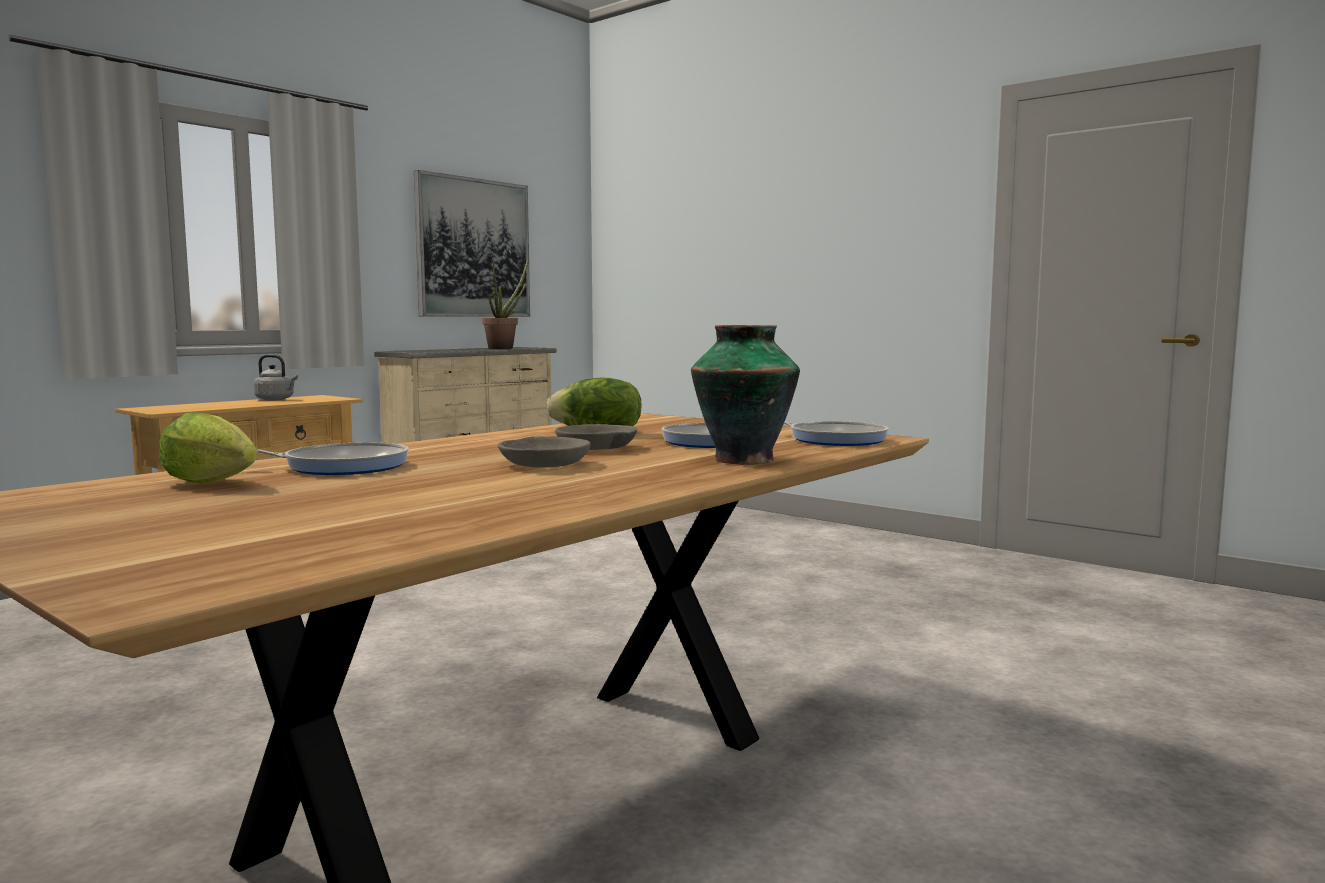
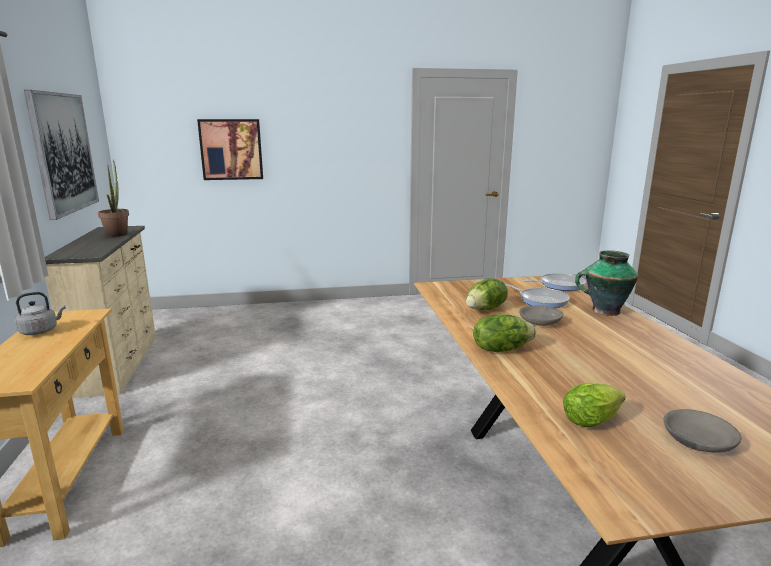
camera: 50 degrees left, 10 degrees up
frying pan [258,442,409,475] -> none
grey bowl [498,436,591,467] -> grey bowl moved to [663,409,741,453]
none -> picture [197,119,263,180]
none -> lettuce [473,314,536,352]

